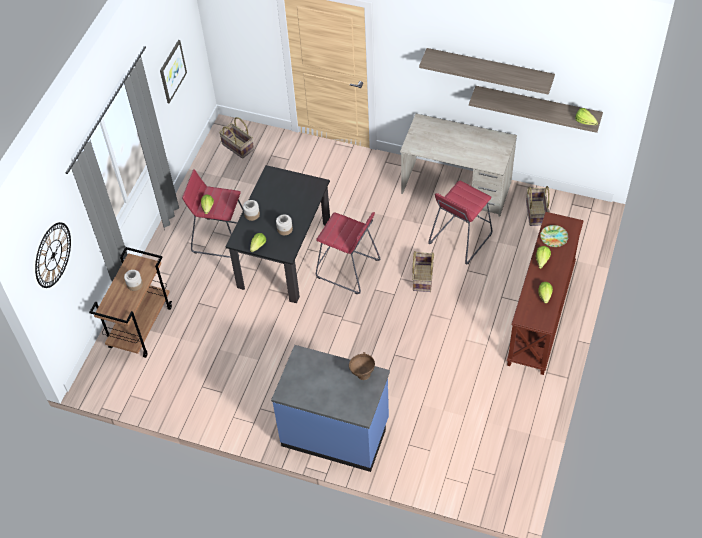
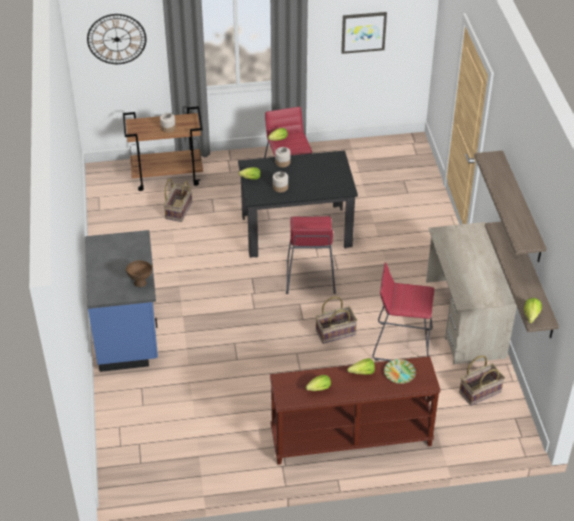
camera: 60 degrees right, 10 degrees down
basket [219,117,254,159] -> basket moved to [164,178,192,222]

